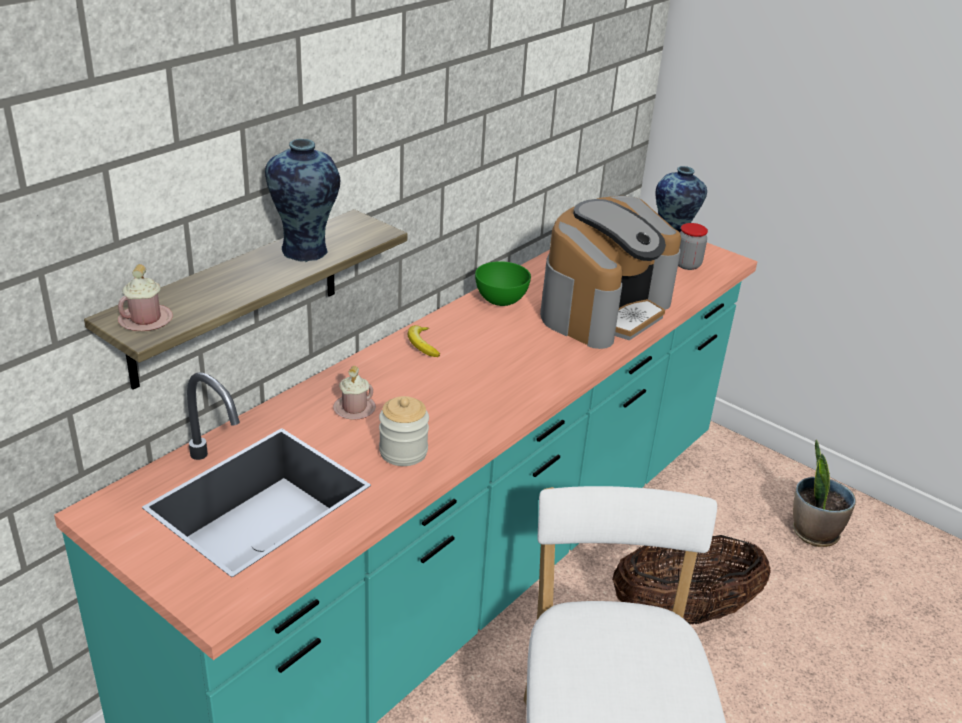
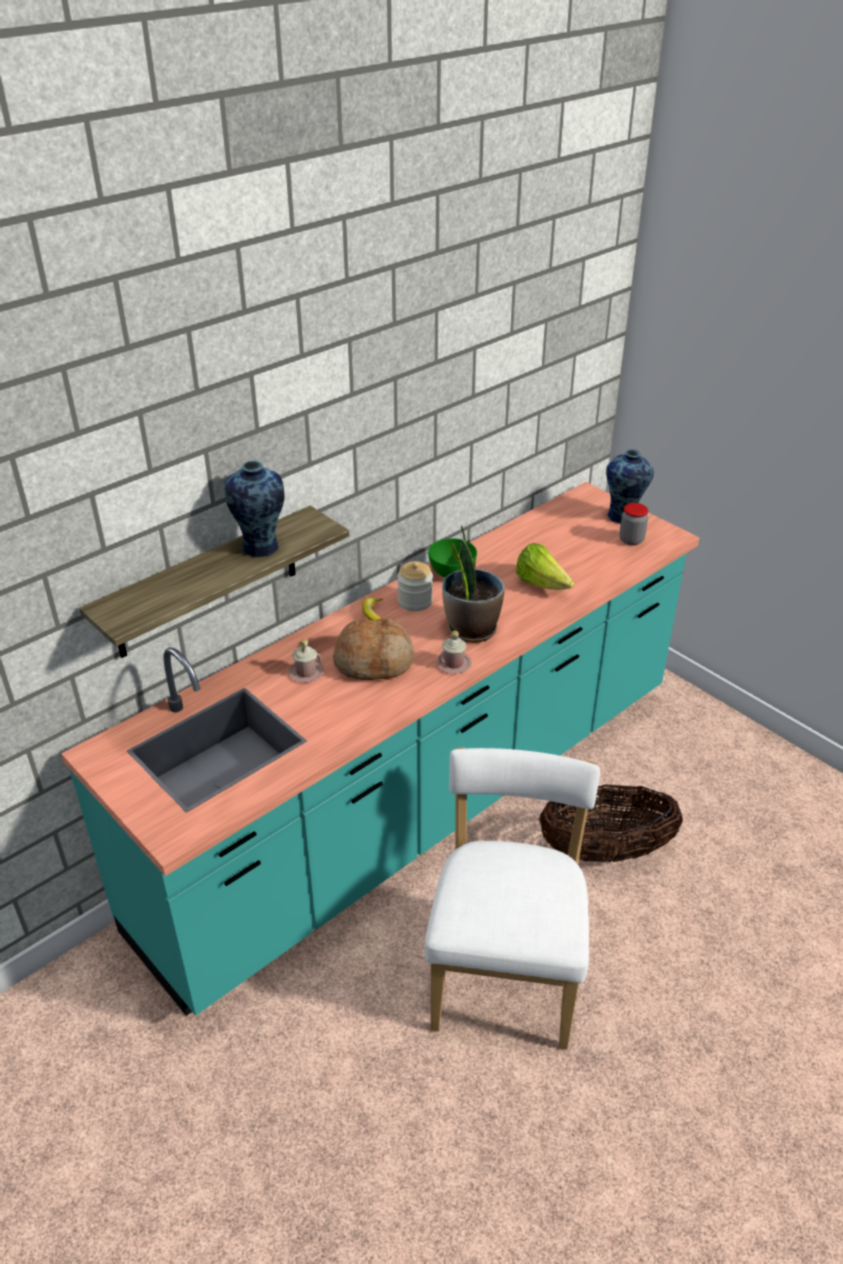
camera: 10 degrees right, 5 degrees up
pink mug [118,264,173,331] -> pink mug moved to [436,630,471,674]
jar [379,396,429,466] -> jar moved to [397,561,433,611]
coffee machine [540,196,681,349] -> lettuce [516,543,574,590]
potted plant [793,440,856,547] -> potted plant moved to [442,525,505,643]
none -> bread [333,618,414,680]

